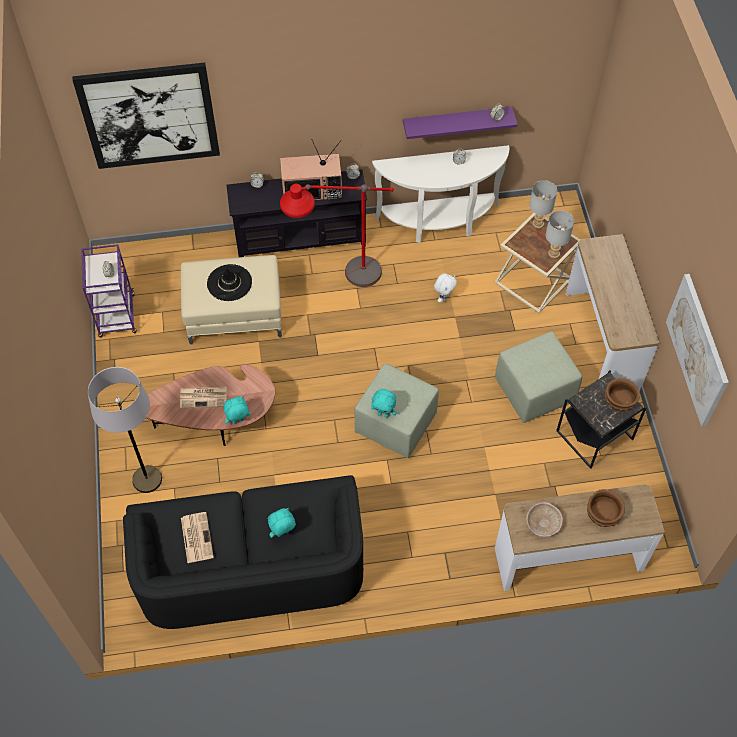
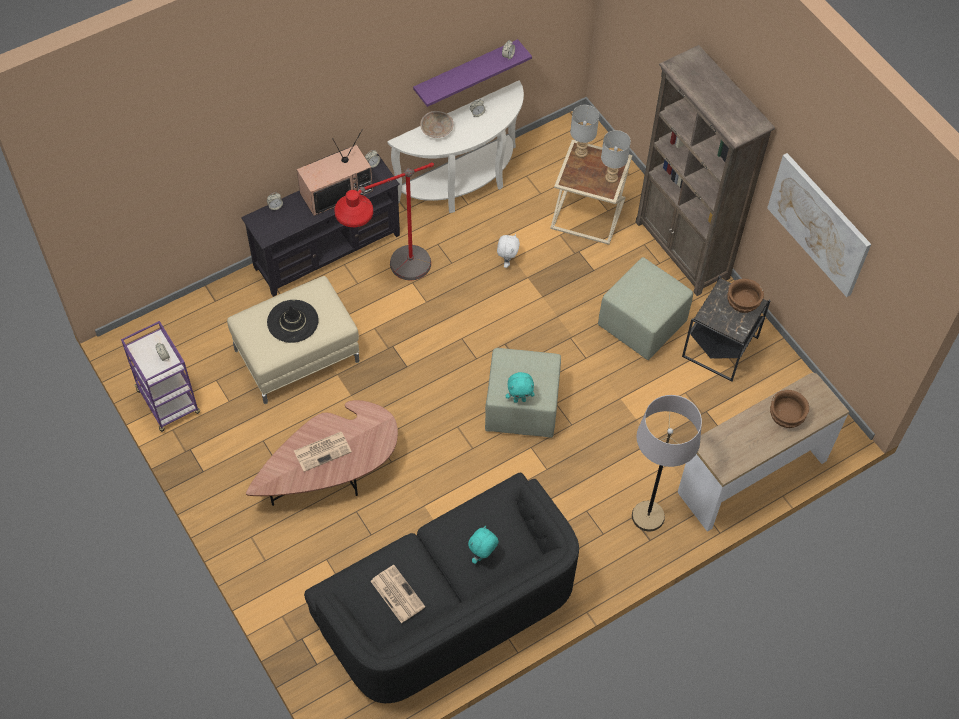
camera: 25 degrees left, 0 degrees up
picture [72,63,220,169] -> none
grey floor lamp [88,367,162,493] -> grey floor lamp moved to [632,395,702,531]
turquoise plush toy [223,396,250,424] -> none
beige bowl [526,502,563,537] -> beige bowl moved to [420,111,454,138]
console table [566,234,659,391] -> brown bookcase [636,45,775,296]

